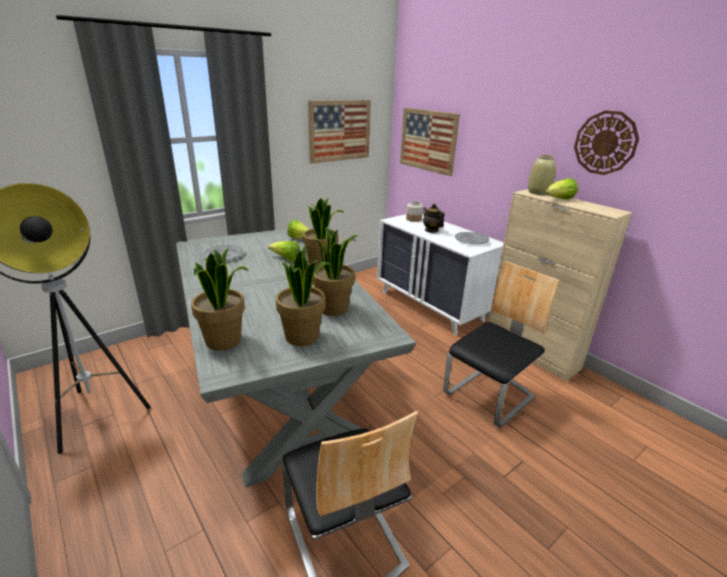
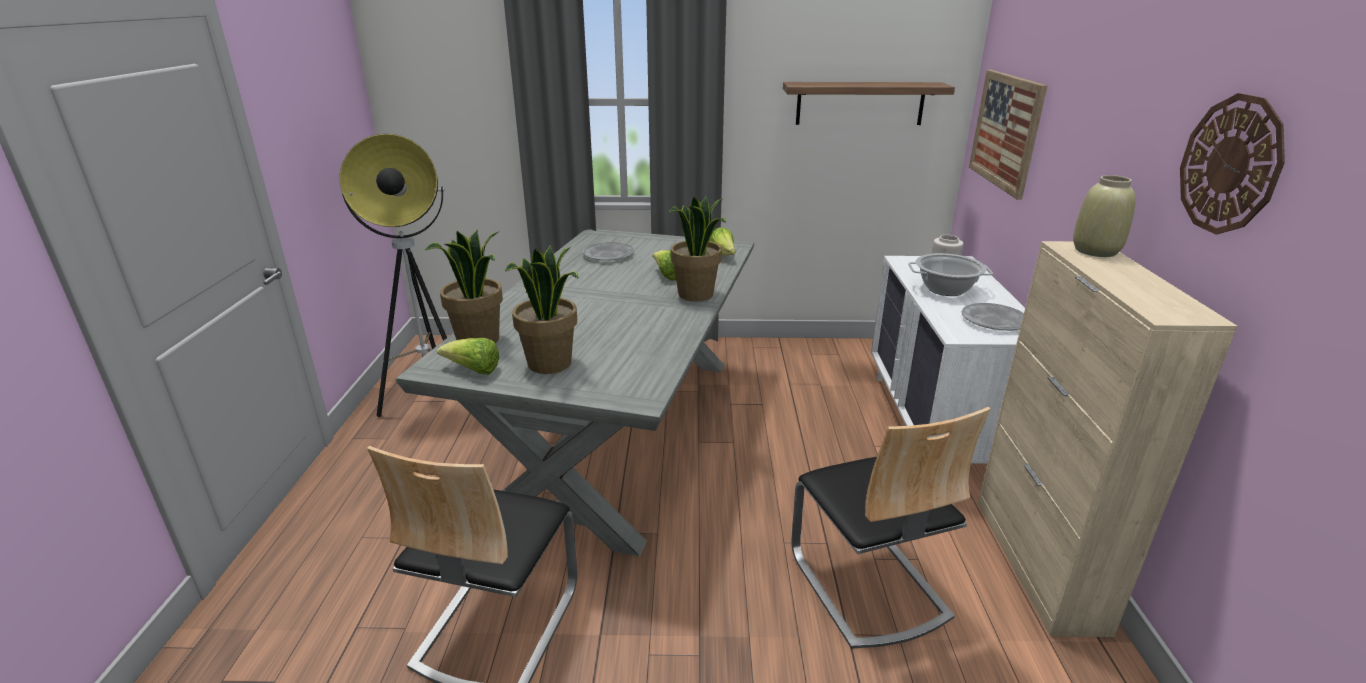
camera: 40 degrees right, 0 degrees up
picture [308,100,371,164] -> shelf [783,82,955,125]
potted plant [312,227,359,316] -> none
teapot [423,204,445,233] -> cooking pot [908,253,993,296]
chair [443,261,559,428] -> chair turned 75 degrees clockwise [791,407,991,648]
lettuce [546,178,578,199] -> lettuce moved to [437,338,499,375]

